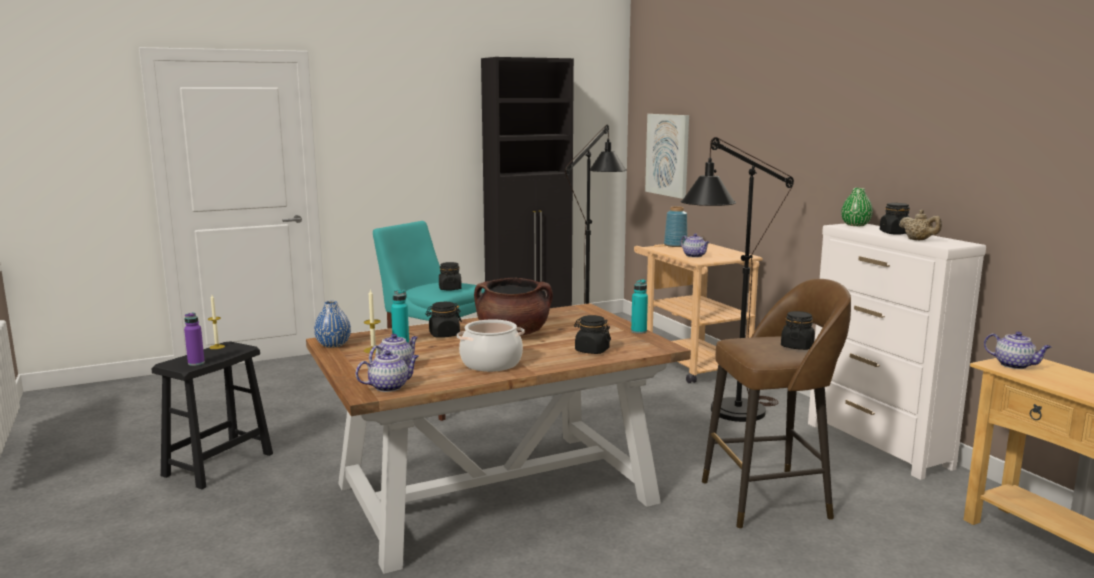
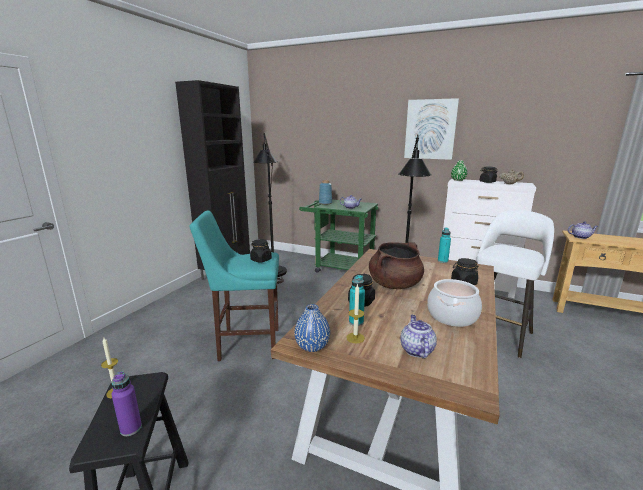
camera: 40 degrees left, 5 degrees up
teapot [356,350,419,392] -> none
beige cart [634,243,763,383] -> green cart [299,200,378,273]
picture [645,114,689,199] -> picture moved to [404,98,459,160]
brown stool [702,279,851,529] -> white stool [476,210,554,358]
black jar [781,311,815,350] -> none

